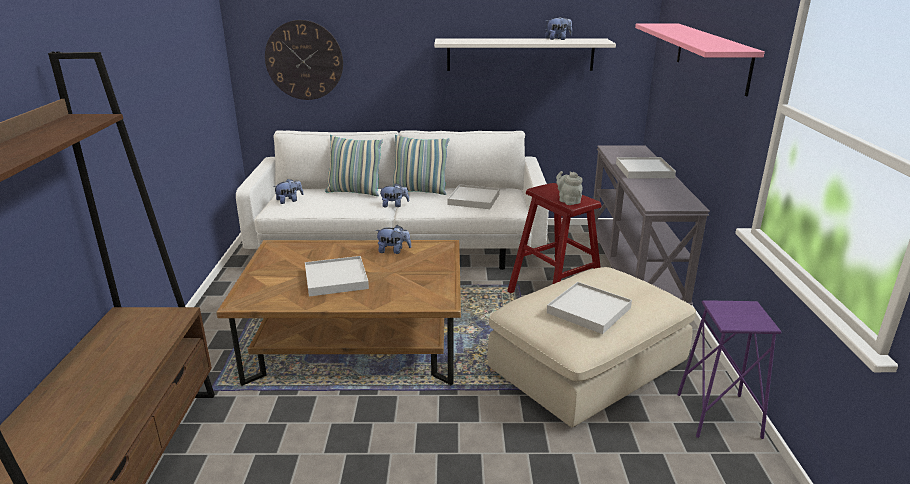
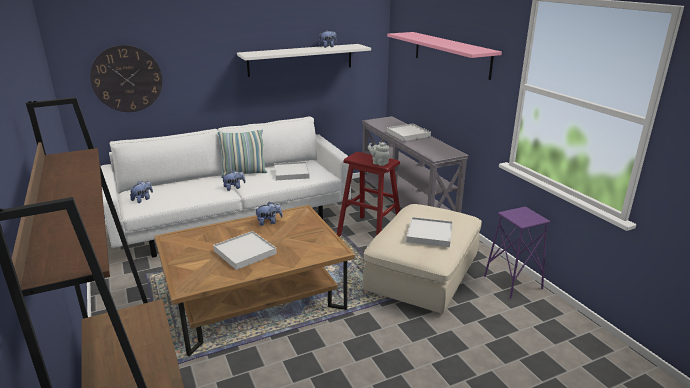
camera: 25 degrees left, 0 degrees up
pillow [325,135,383,196] -> none

